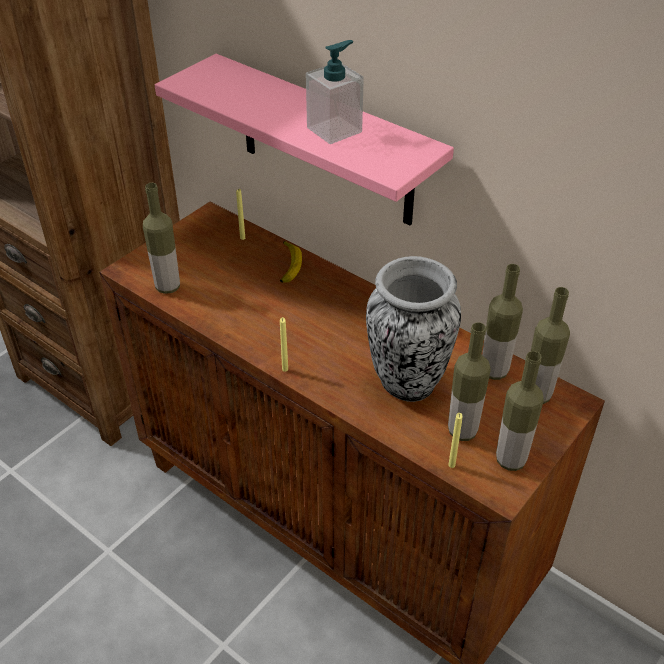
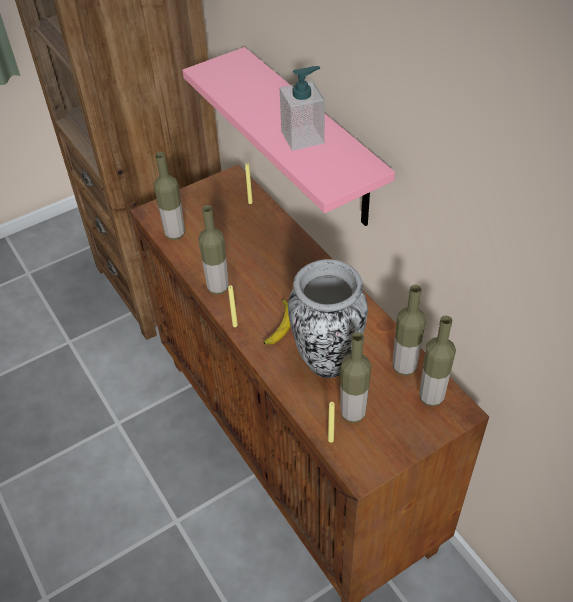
camera: 20 degrees right, 5 degrees up
banana [280,241,302,283] -> banana moved to [263,299,291,345]
bottle [496,351,544,471] -> bottle moved to [198,205,229,295]

